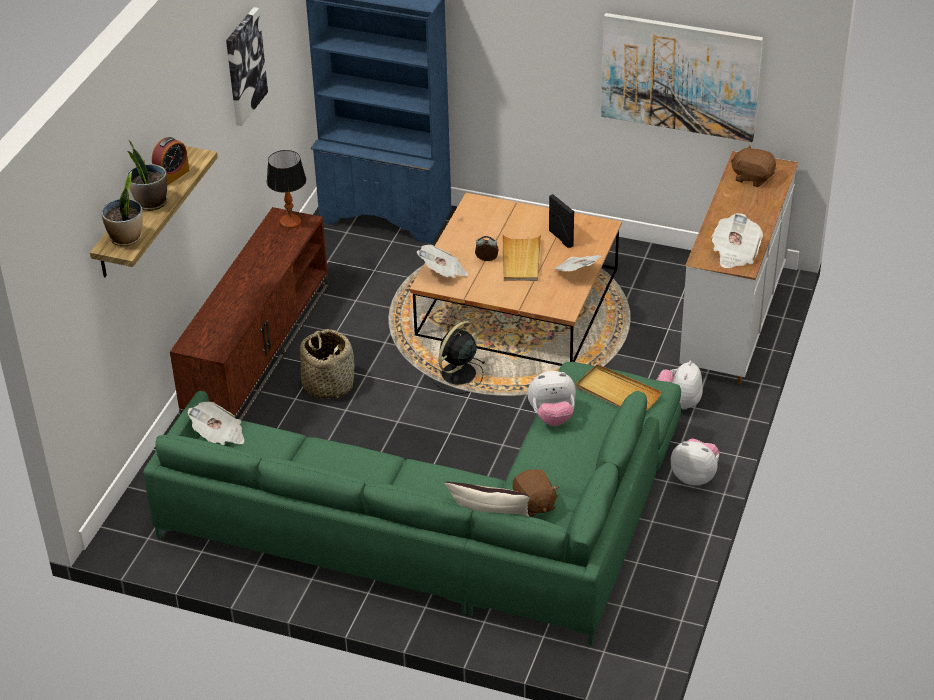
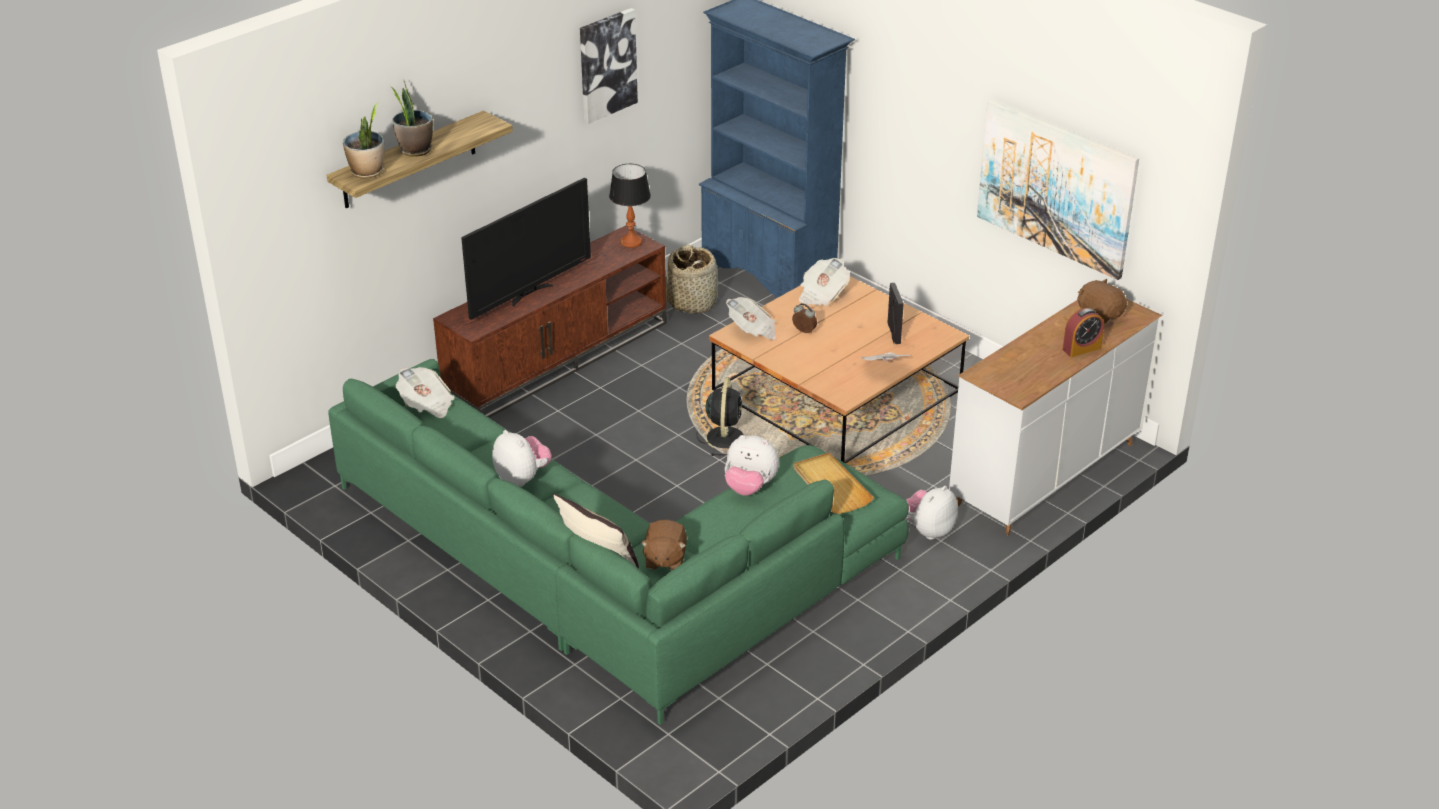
camera: 25 degrees right, 5 degrees down
alarm clock [152,137,190,186] -> alarm clock moved to [1063,308,1104,357]
basket [300,329,354,399] -> basket moved to [666,245,718,314]
black fan [431,321,485,394] -> black fan turned 120 degrees clockwise [696,377,744,456]
beige tray [502,234,541,281] -> none
plush toy [671,438,719,485] -> plush toy moved to [492,430,552,487]
newspaper [711,213,763,268] -> newspaper moved to [799,258,850,306]
none -> television [461,178,591,320]

